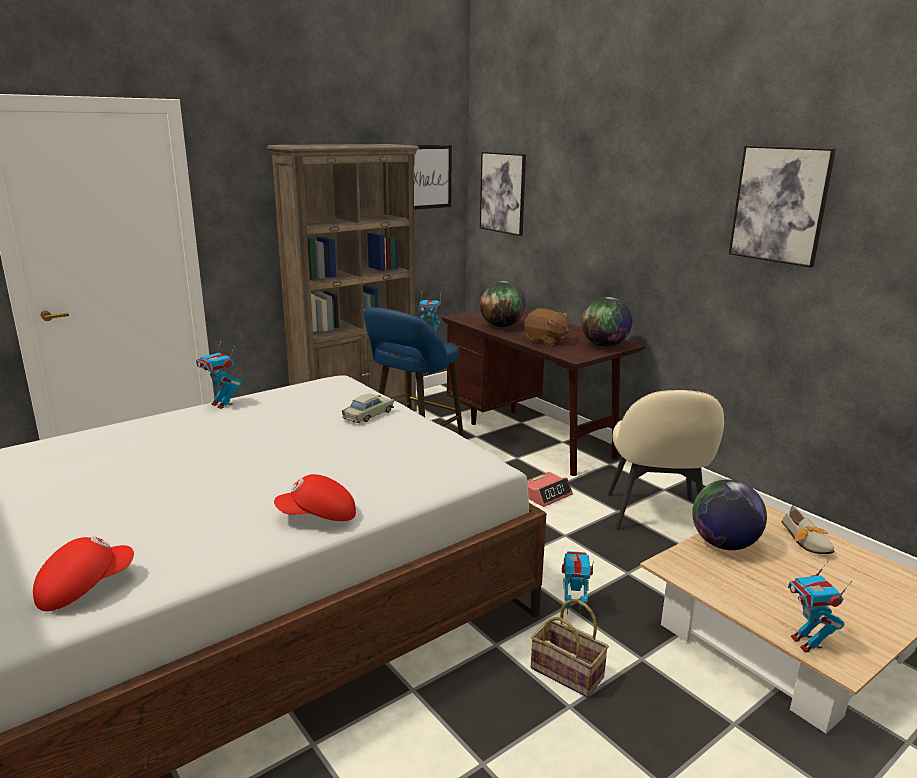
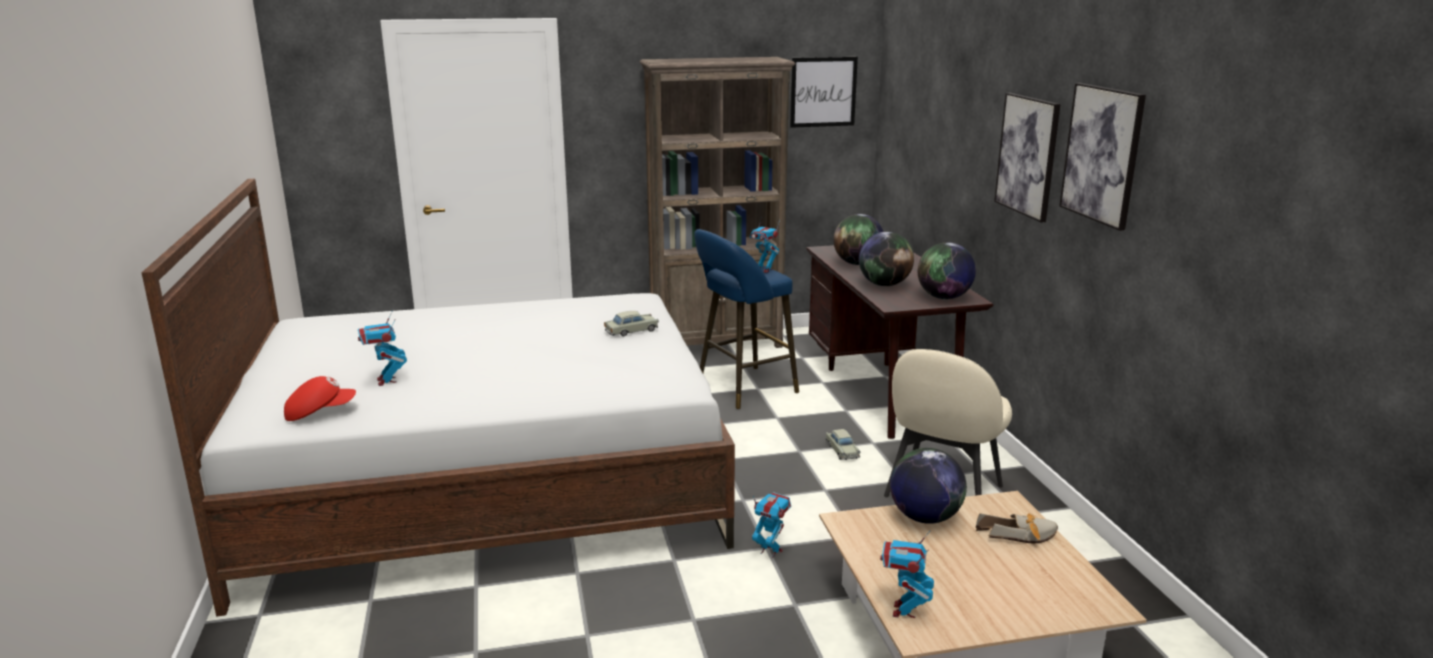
camera: 25 degrees right, 0 degrees up
toy robot [196,342,242,409] -> toy robot moved to [358,310,407,386]
red cap [274,474,356,521] -> none
picture [480,152,526,236] -> picture moved to [994,93,1061,223]
brown plush toy [524,309,569,346] -> globe [859,232,914,286]
alarm clock [527,472,573,507] -> beige toy car [826,429,861,460]
basket [531,599,609,698] -> none
shoe [781,505,835,554] -> shoe turned 105 degrees counterclockwise [976,514,1058,543]

